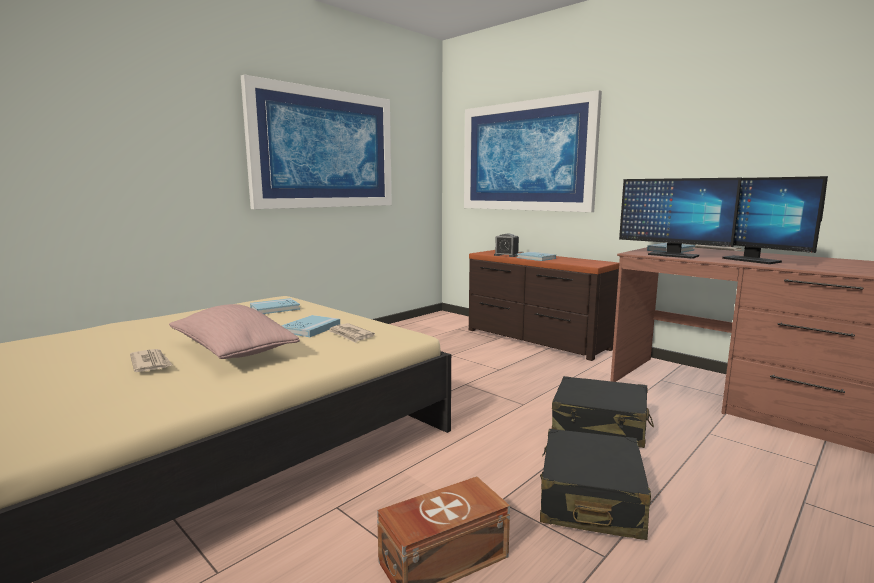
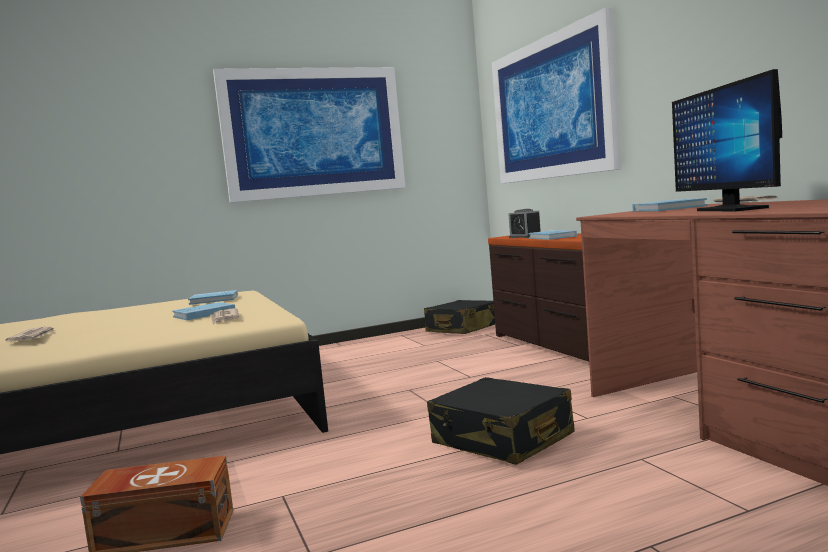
camera: 25 degrees right, 5 degrees down
pink pillow [169,304,300,359] -> none
black suitcase [540,429,651,540] -> black suitcase moved to [424,300,495,334]
monitor [619,178,742,259] -> none

